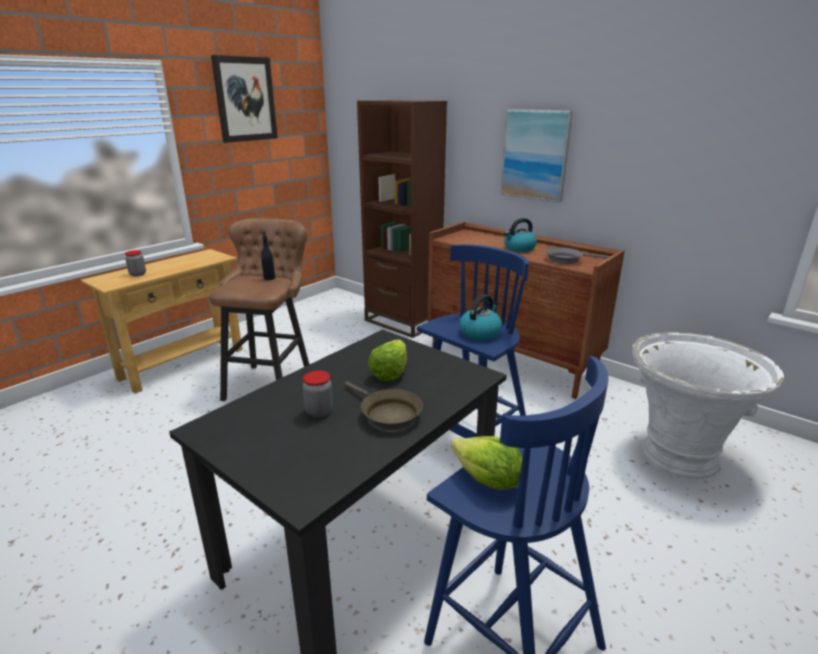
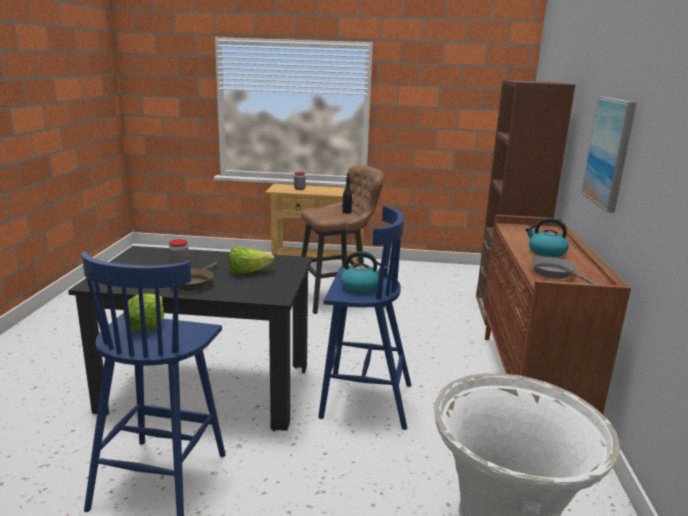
camera: 55 degrees right, 5 degrees down
picture [211,55,278,143] -> none

